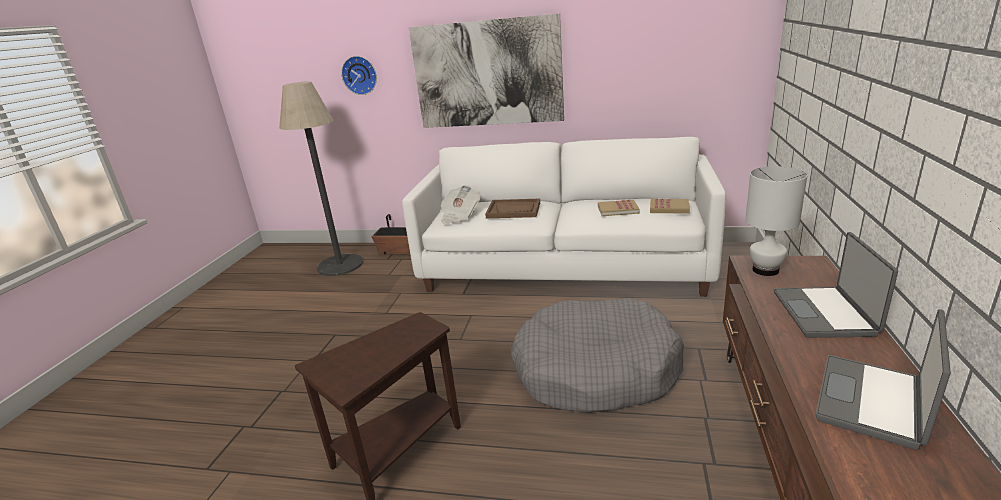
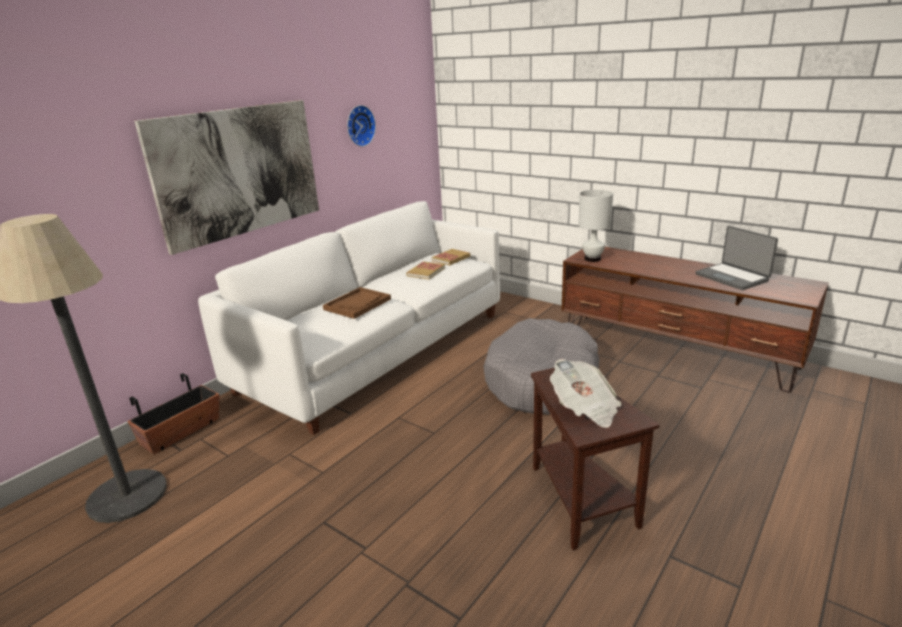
camera: 65 degrees left, 0 degrees up
wall clock [341,56,377,95] -> wall clock moved to [347,105,376,147]
newspaper [440,185,480,224] -> newspaper moved to [550,359,622,428]
laptop [773,232,898,338] -> none

